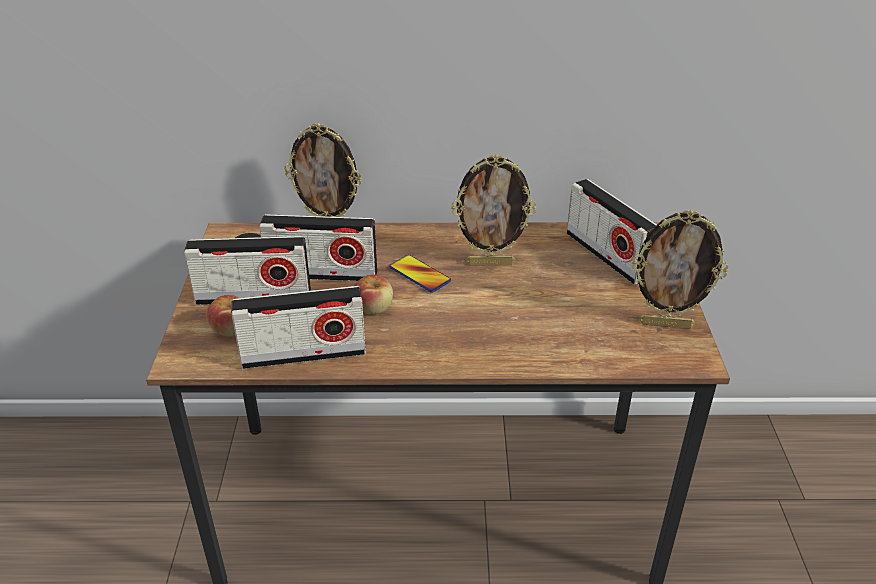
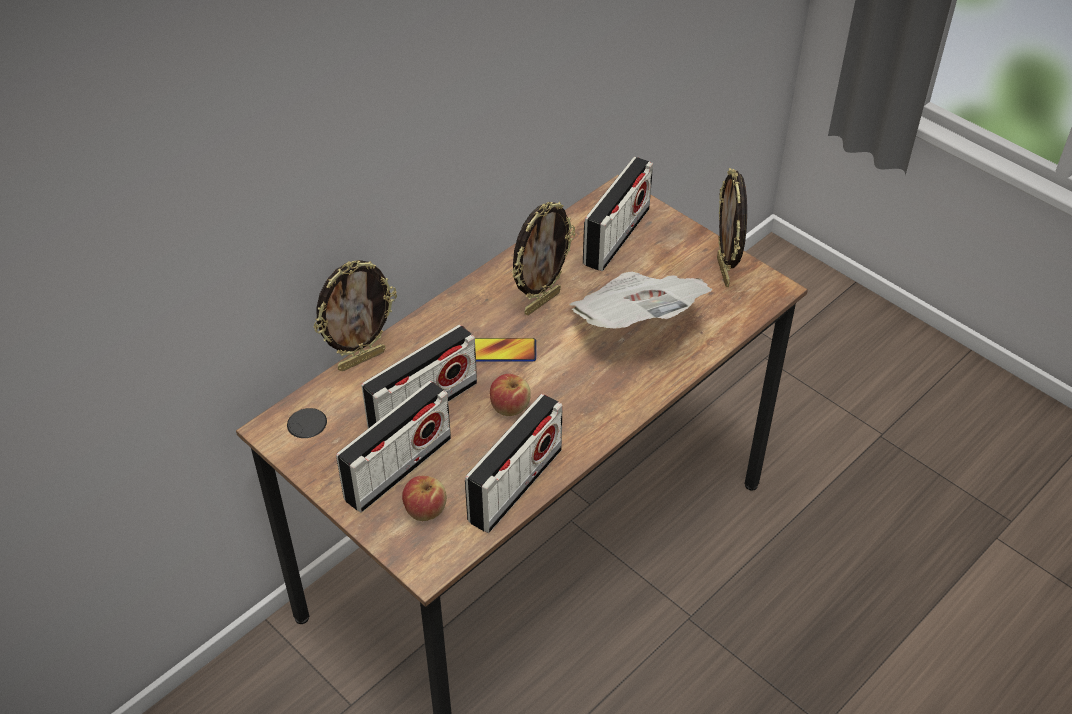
camera: 45 degrees left, 10 degrees up
radio [567,179,657,285] -> radio turned 75 degrees counterclockwise [583,157,653,271]
picture frame [631,210,728,329] -> picture frame turned 120 degrees clockwise [717,168,747,287]
none -> newspaper [569,271,712,328]

